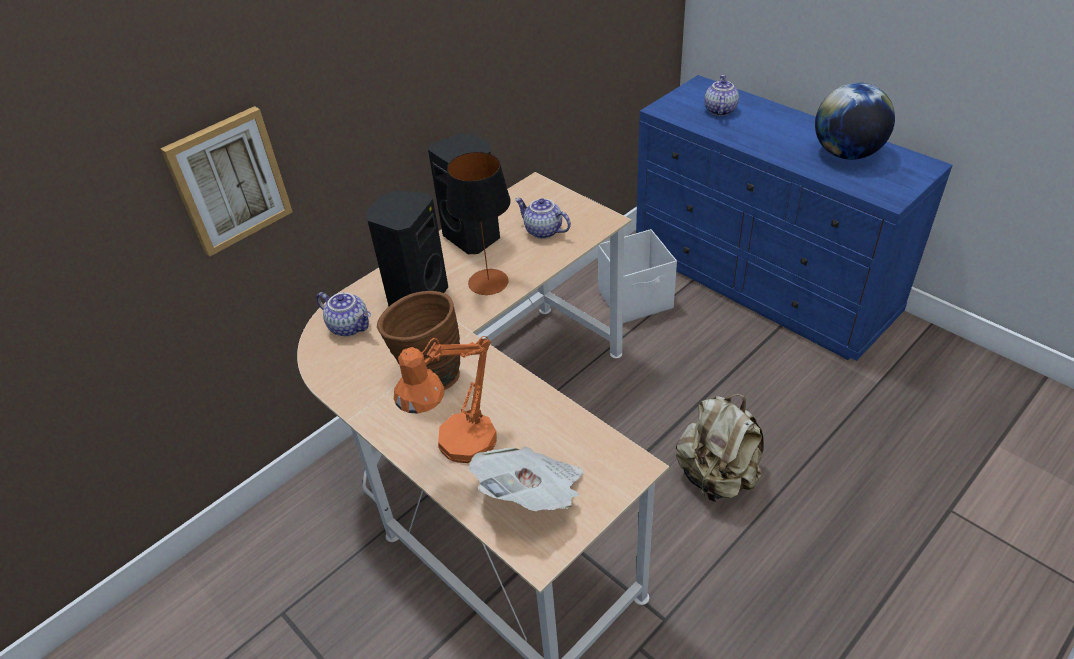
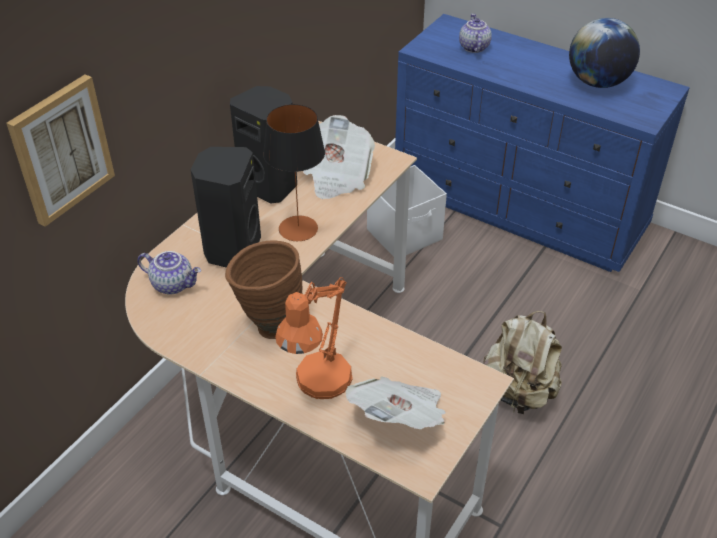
camera: 15 degrees left, 0 degrees up
teapot [515,198,571,239] -> newspaper [303,115,375,199]

